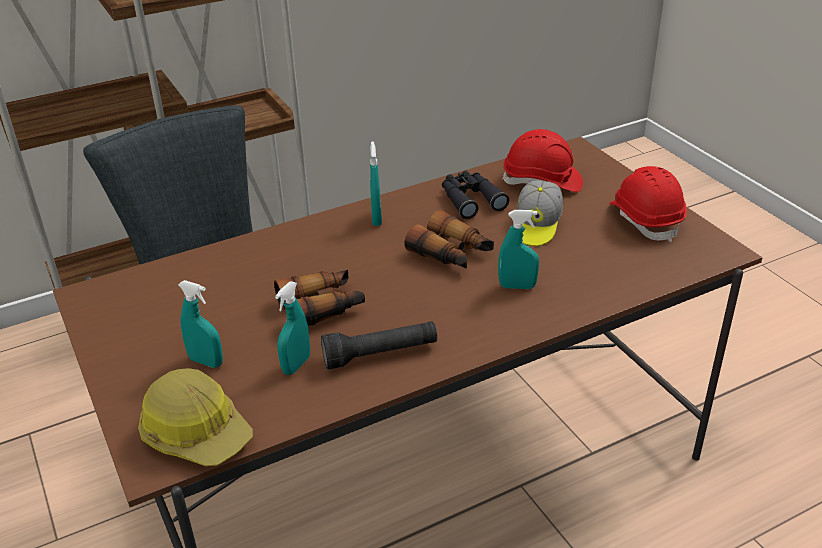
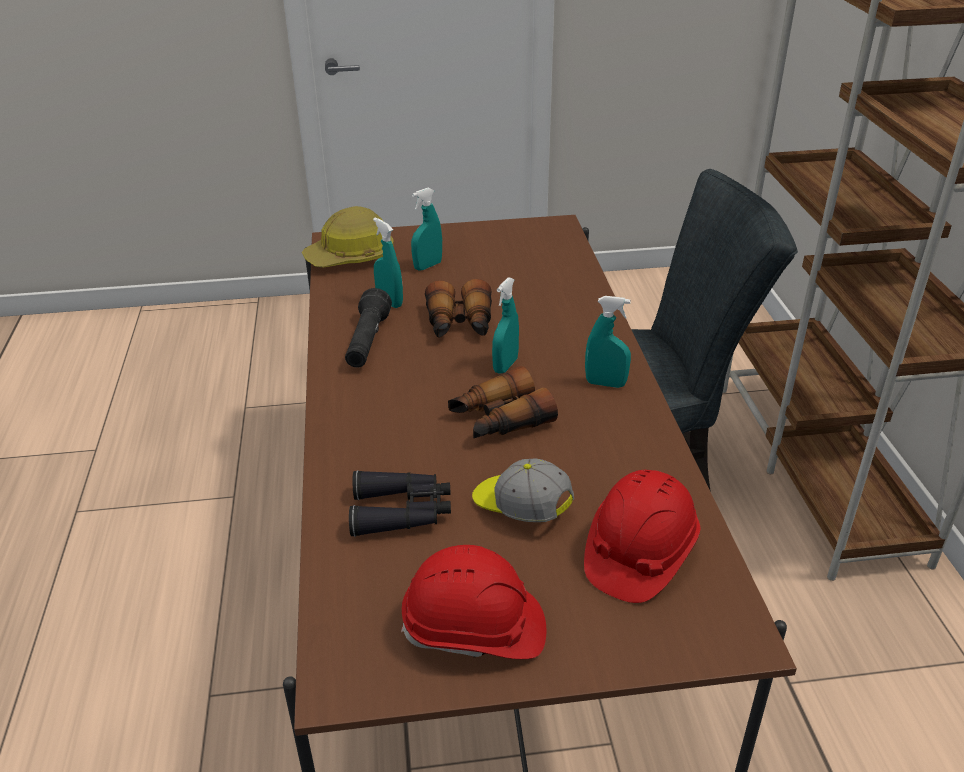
camera: 110 degrees right, 0 degrees up
black binoculars [442,171,509,219] -> black binoculars moved to [349,470,451,537]
turquoise spray bottle [498,210,539,289] -> turquoise spray bottle moved to [492,277,519,374]

